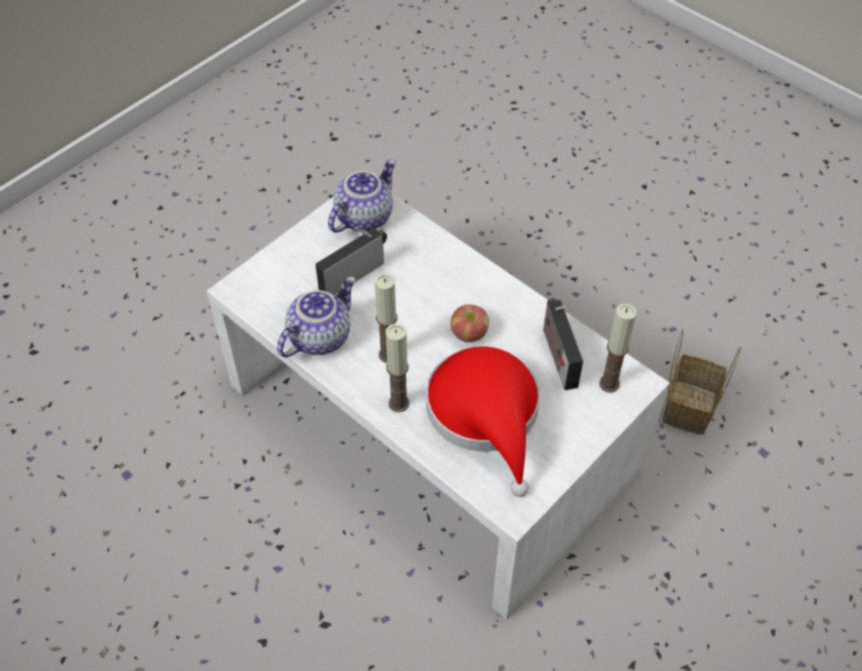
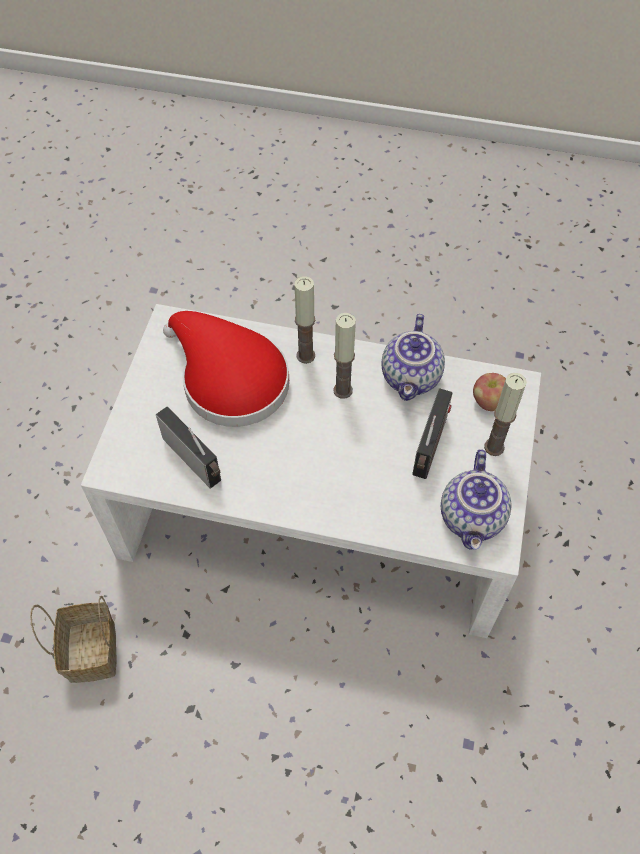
camera: 150 degrees right, 5 degrees up
apple [450,304,489,342] -> apple moved to [473,373,506,411]
candle [599,304,637,393] -> candle moved to [484,373,527,456]

